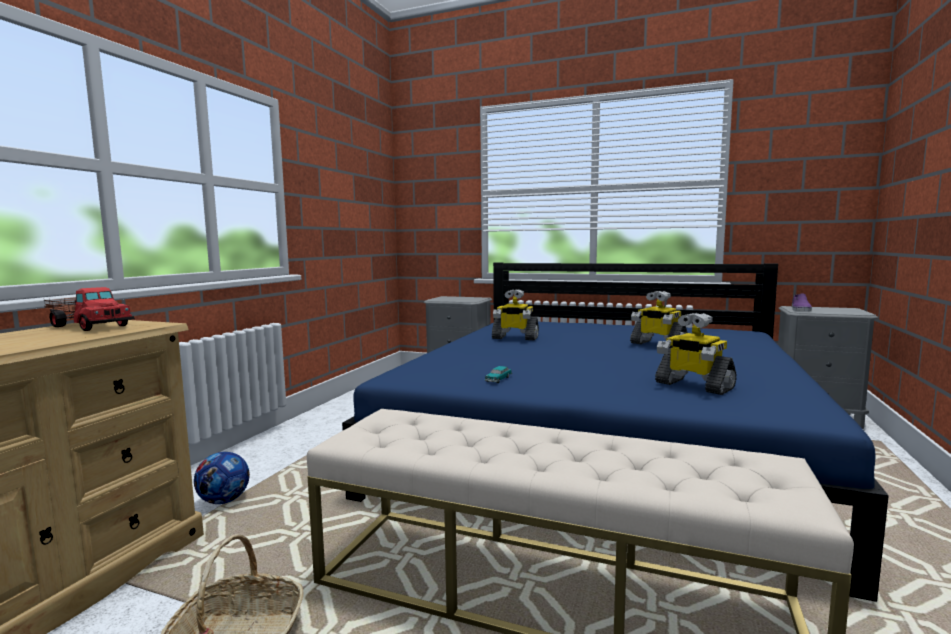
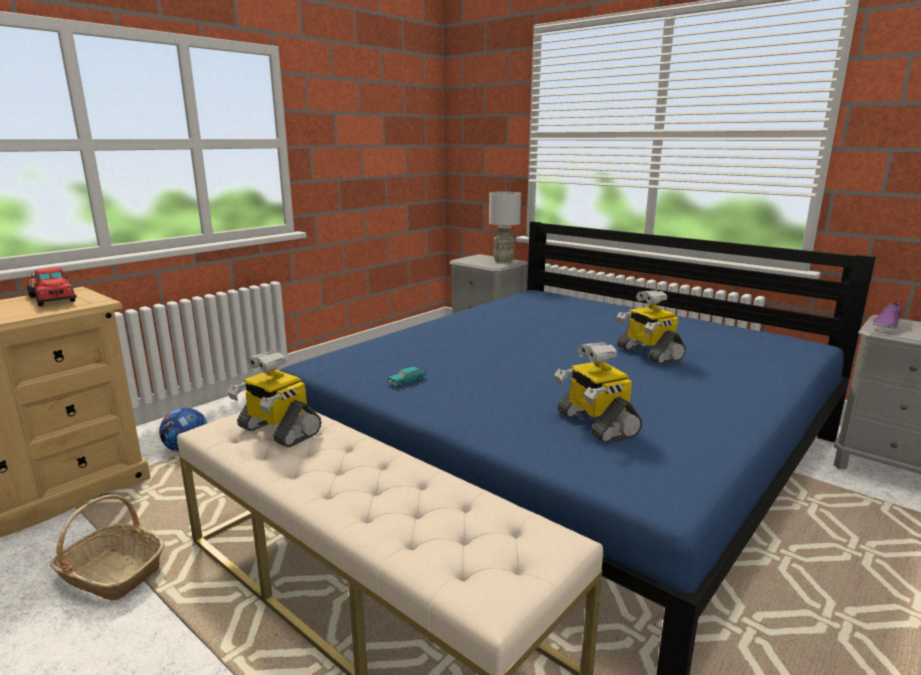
camera: 20 degrees right, 10 degrees up
toy robot [492,289,539,341] -> toy robot moved to [227,351,322,448]
none -> grey table lamp [489,192,521,262]

